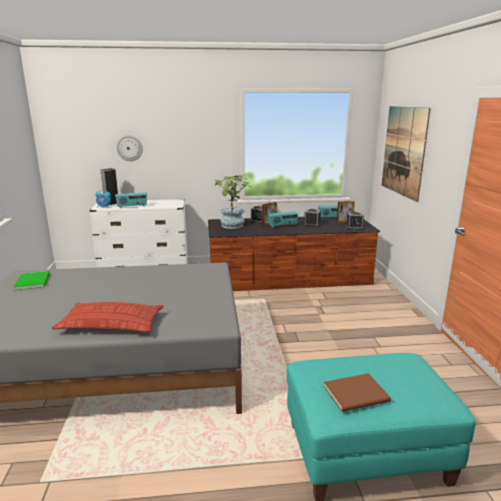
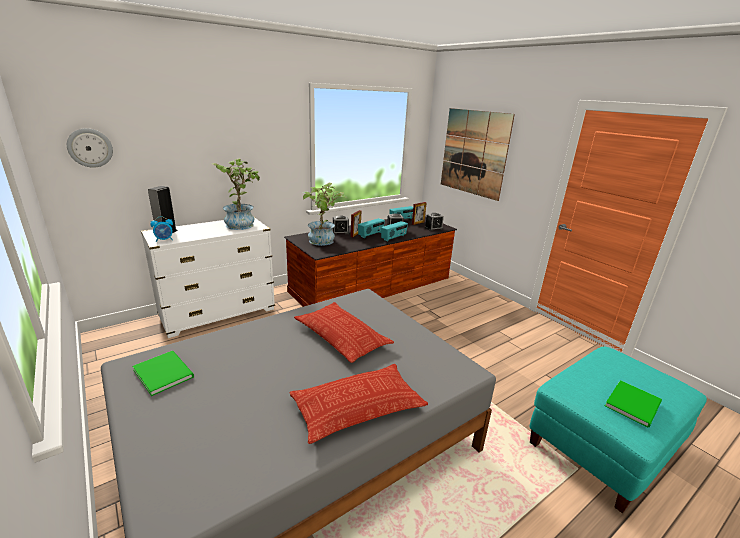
camera: 30 degrees left, 5 degrees up
radio [115,192,147,208] -> radio moved to [381,221,408,242]
wall clock [116,135,143,161] -> wall clock moved to [67,128,113,168]
brown book [324,373,391,412] -> green book [605,380,662,427]
none -> potted plant [212,158,260,230]
none -> pillow [294,302,394,363]

